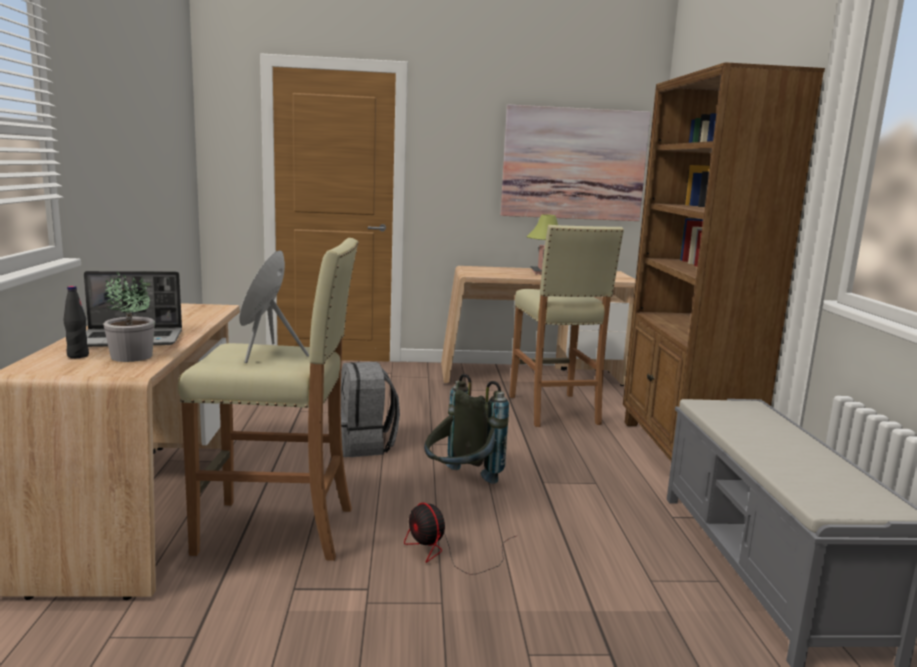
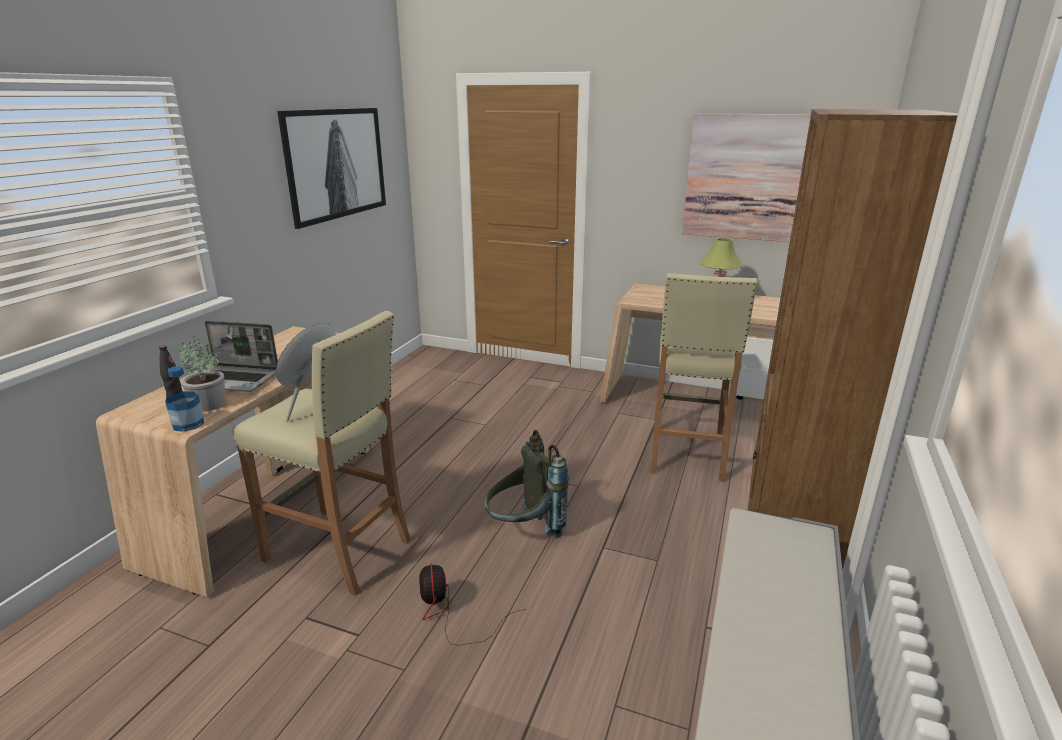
camera: 25 degrees right, 10 degrees up
grey backpack [341,362,400,457] -> none
none -> bottle [165,366,204,432]
none -> picture [277,108,386,229]

